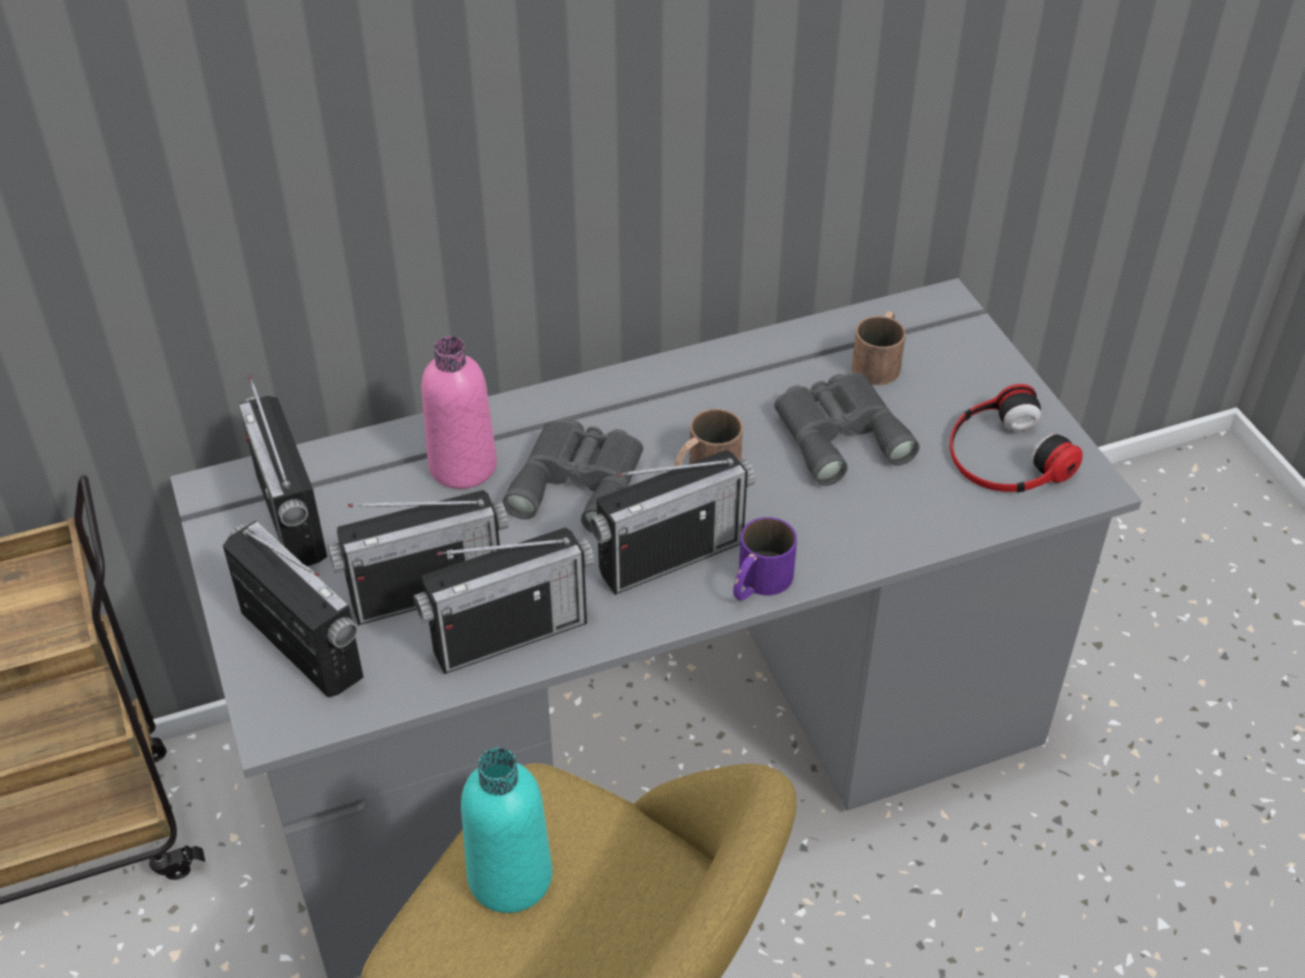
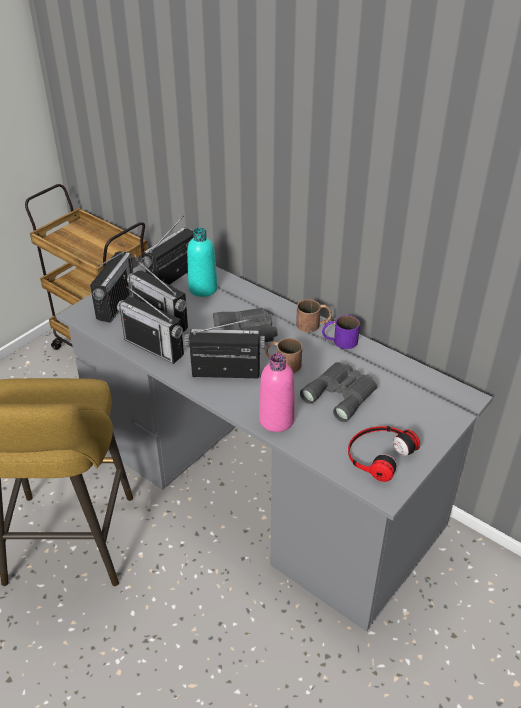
camera: 60 degrees right, 5 degrees down
pink bottle [422,336,497,489] -> pink bottle moved to [259,353,295,432]
turquoise bottle [461,748,552,913] -> turquoise bottle moved to [187,228,218,297]
radio [590,450,756,595] -> radio turned 150 degrees clockwise [184,318,265,378]
purple mug [733,517,797,601] -> purple mug moved to [322,315,360,349]
brown mug [852,311,906,385] -> brown mug moved to [296,299,332,332]

